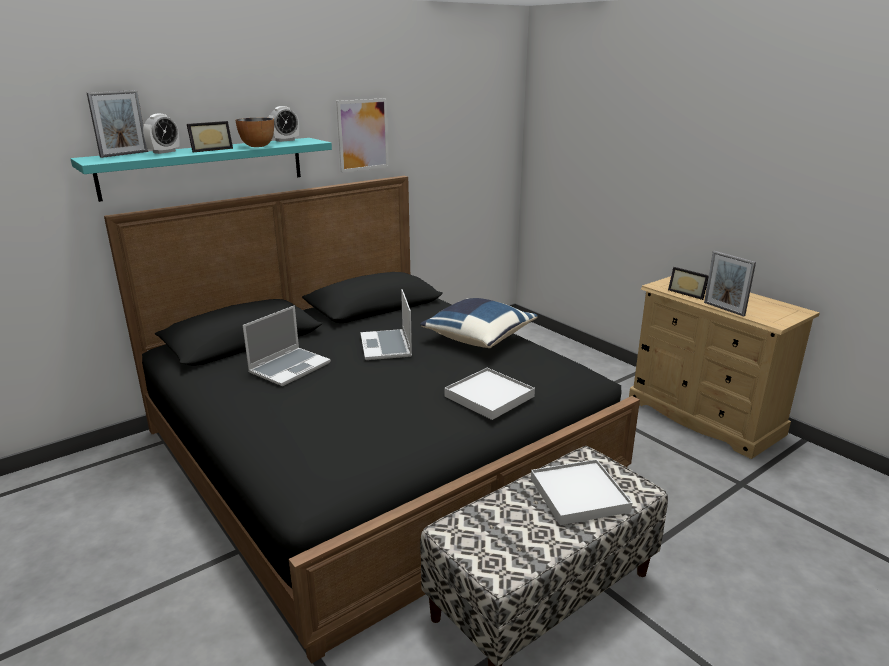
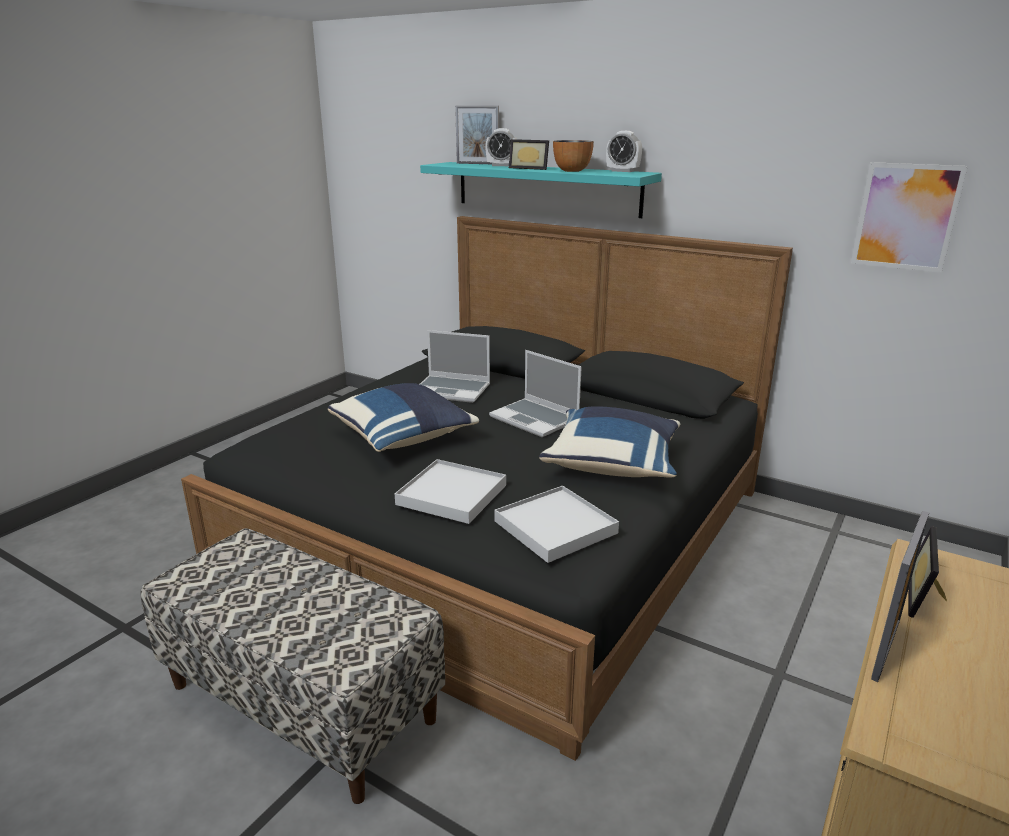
camera: 70 degrees right, 0 degrees up
picture [336,98,389,172] -> picture moved to [851,162,968,273]
laptop [360,289,412,360] -> laptop turned 105 degrees counterclockwise [489,350,582,437]
white tray [531,459,632,525] -> white tray moved to [495,486,619,563]
none -> blue pillow [328,383,479,452]

